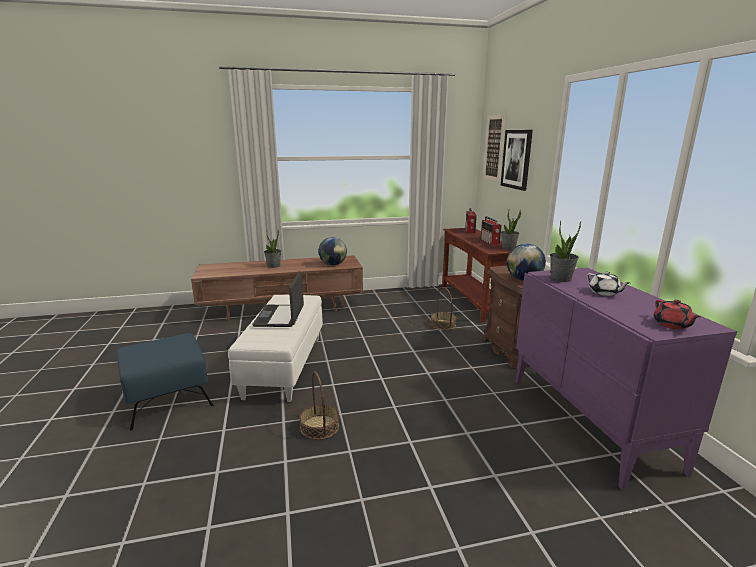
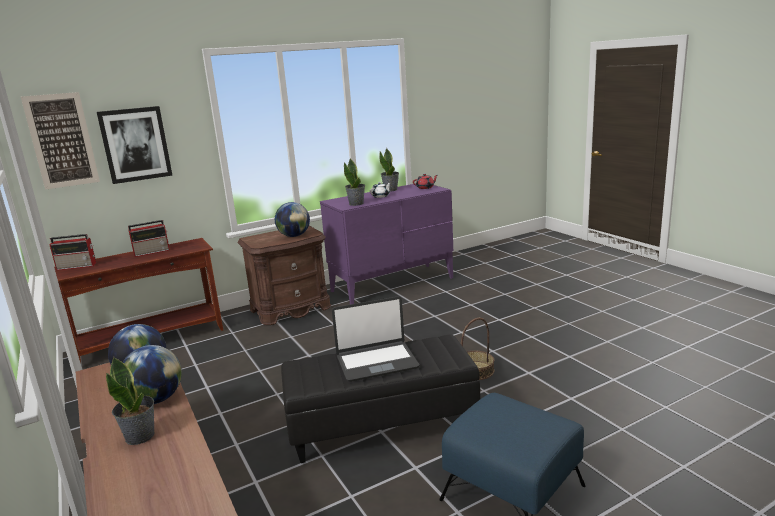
camera: 105 degrees left, 0 degrees up
white ottoman [228,295,323,402] -> black ottoman [281,334,480,463]
basket [431,287,457,330] -> none
potted plant [501,209,521,250] -> potted plant moved to [380,148,399,192]
none -> globe [123,345,182,404]

